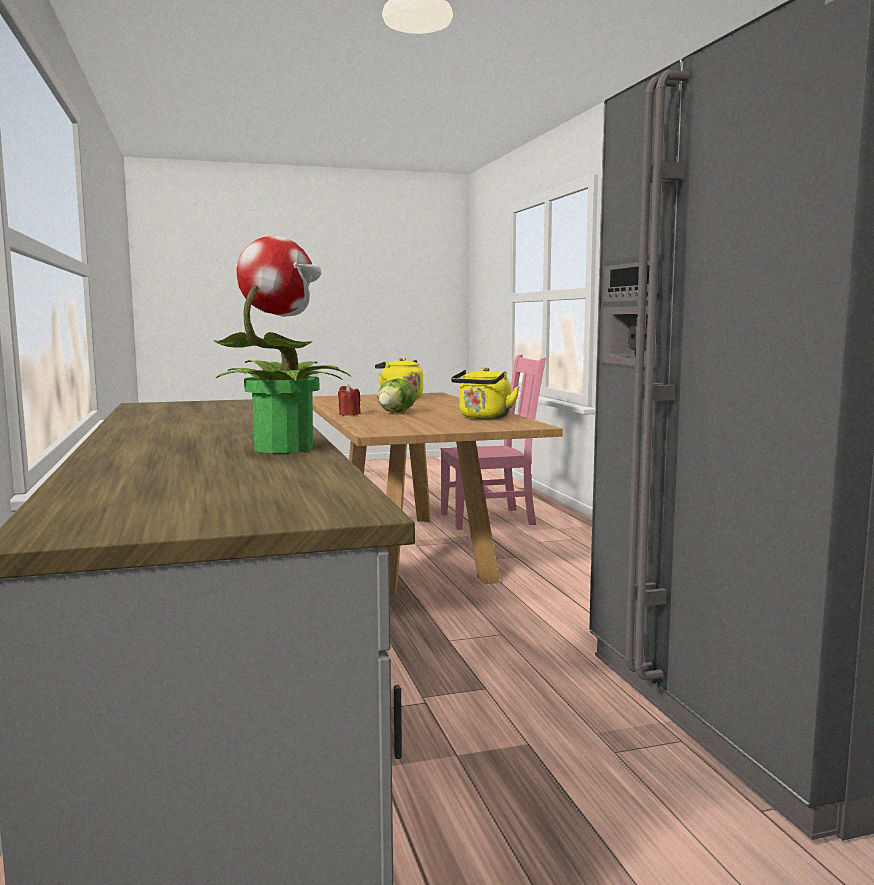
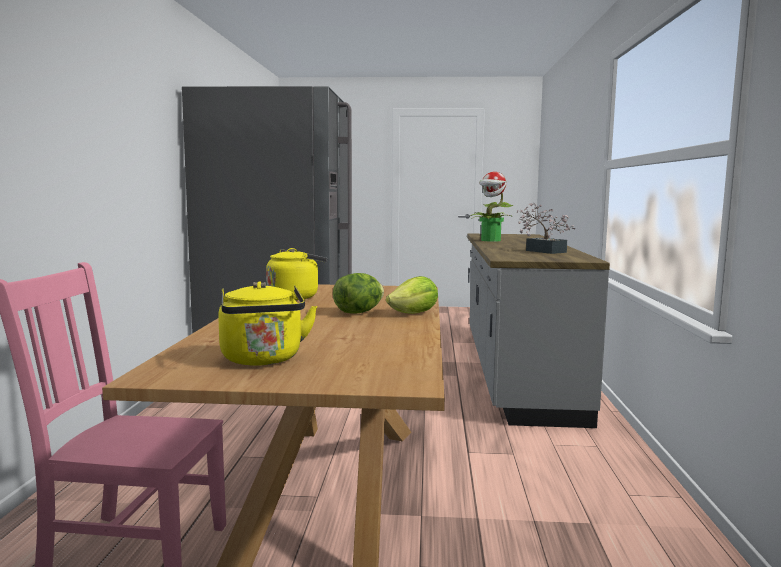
camera: 160 degrees left, 0 degrees up
red candle [338,384,361,416] -> lettuce [386,276,438,314]
none -> potted plant [517,203,576,254]

